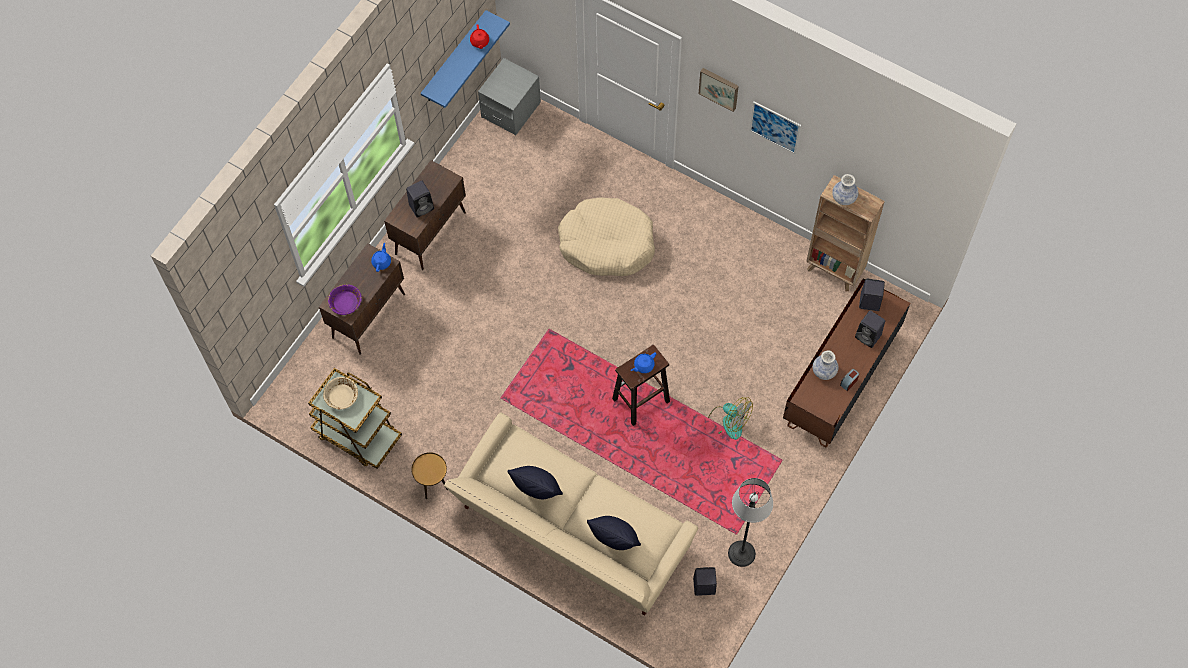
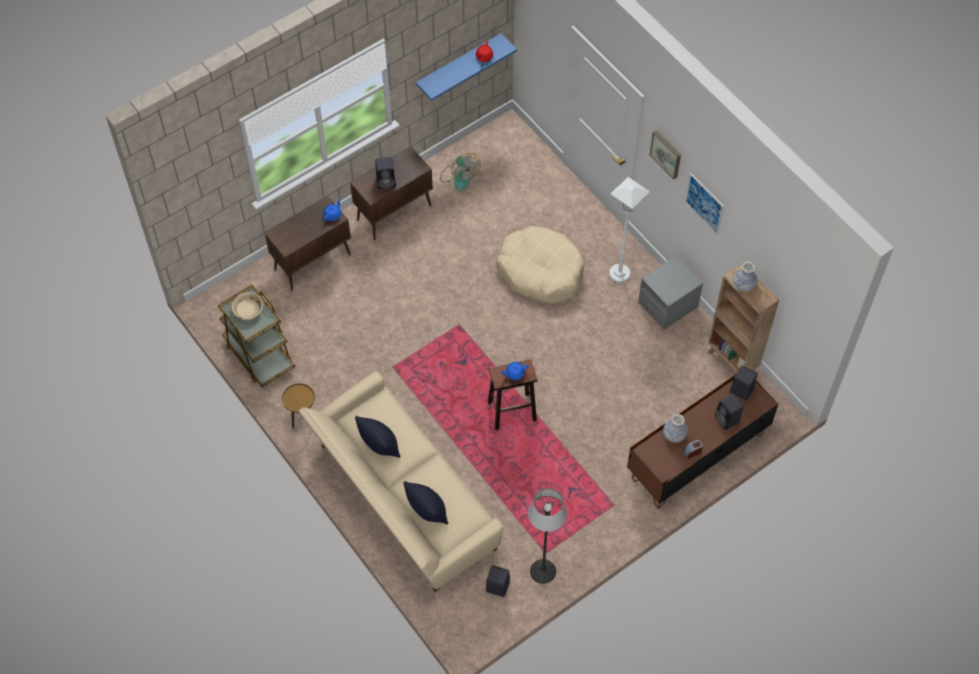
camera: 20 degrees right, 5 degrees down
purple bowl [328,284,362,315] -> none
grey nightstand [478,58,541,136] -> grey nightstand moved to [638,255,703,330]
fan [708,397,753,440] -> fan moved to [440,153,481,191]
none -> white floor lamp [609,177,650,283]

